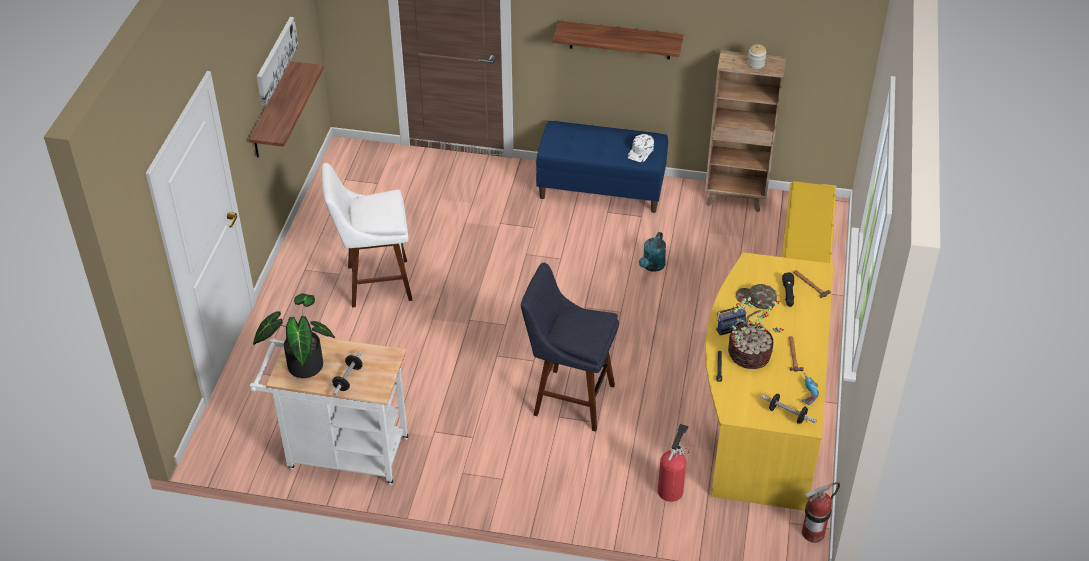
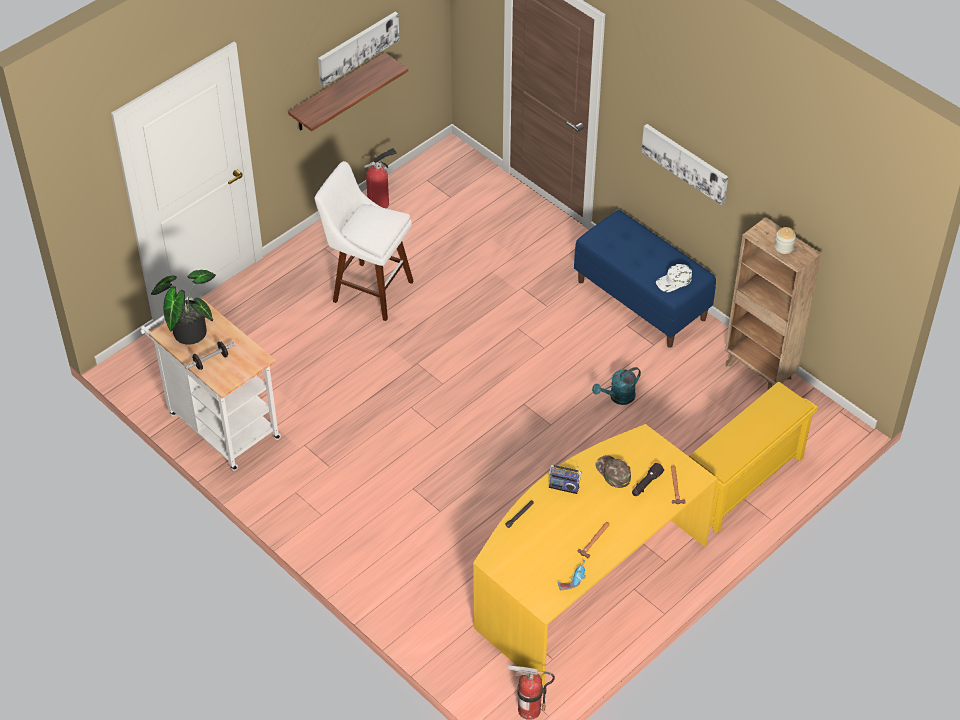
camera: 35 degrees right, 5 degrees up
blue stool [521,263,619,432] -> none
shelf [553,21,684,59] -> picture [641,124,728,205]
fire extinguisher [658,424,689,502] -> fire extinguisher moved to [364,148,397,208]
potted plant [728,294,784,369] -> none
dumbbell [761,394,817,424] -> none

